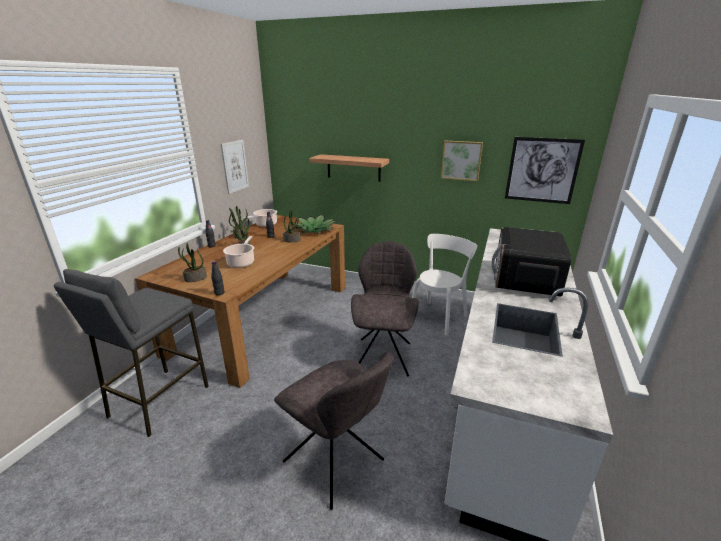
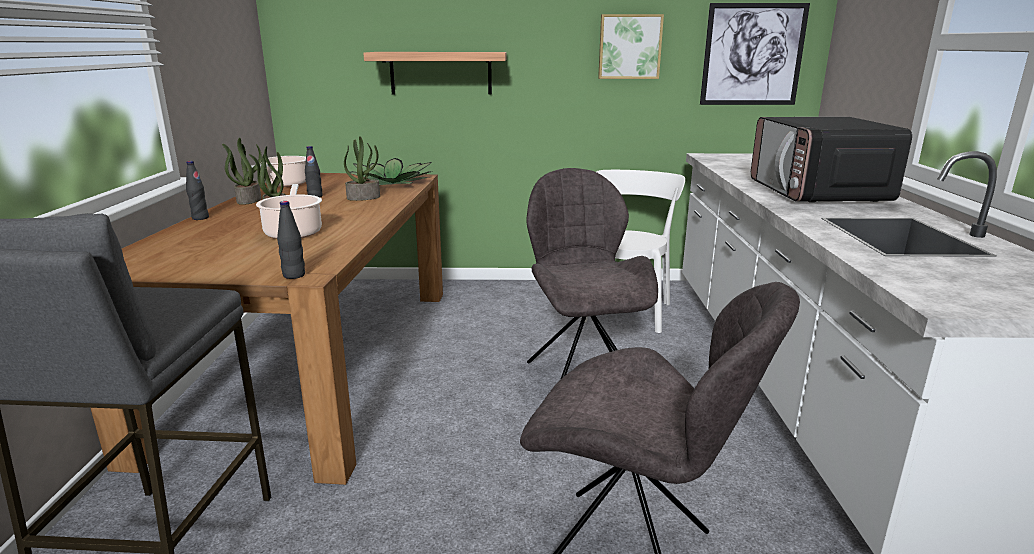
camera: 20 degrees left, 5 degrees down
potted plant [178,243,207,282] -> none
picture [221,140,249,194] -> none

